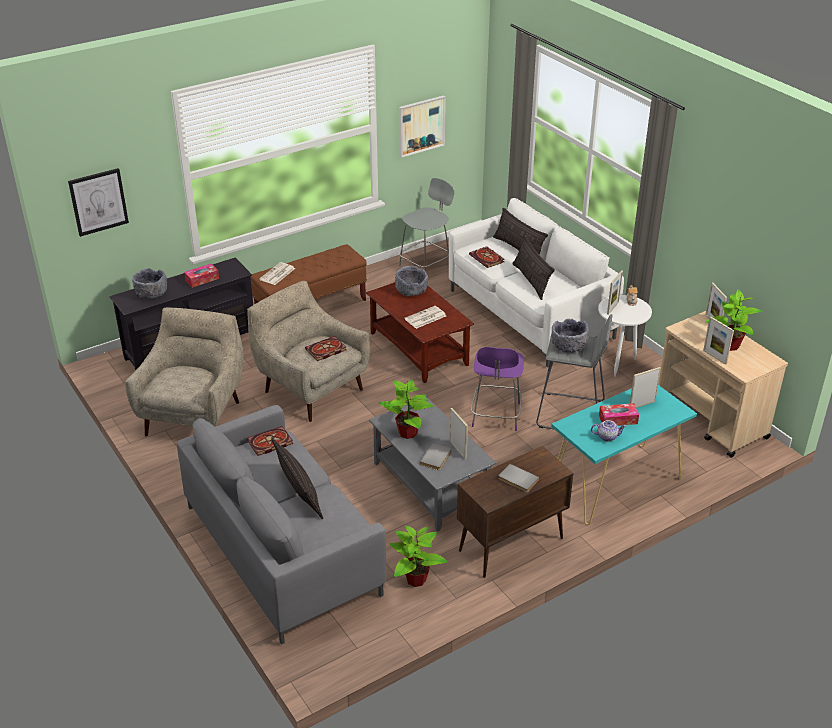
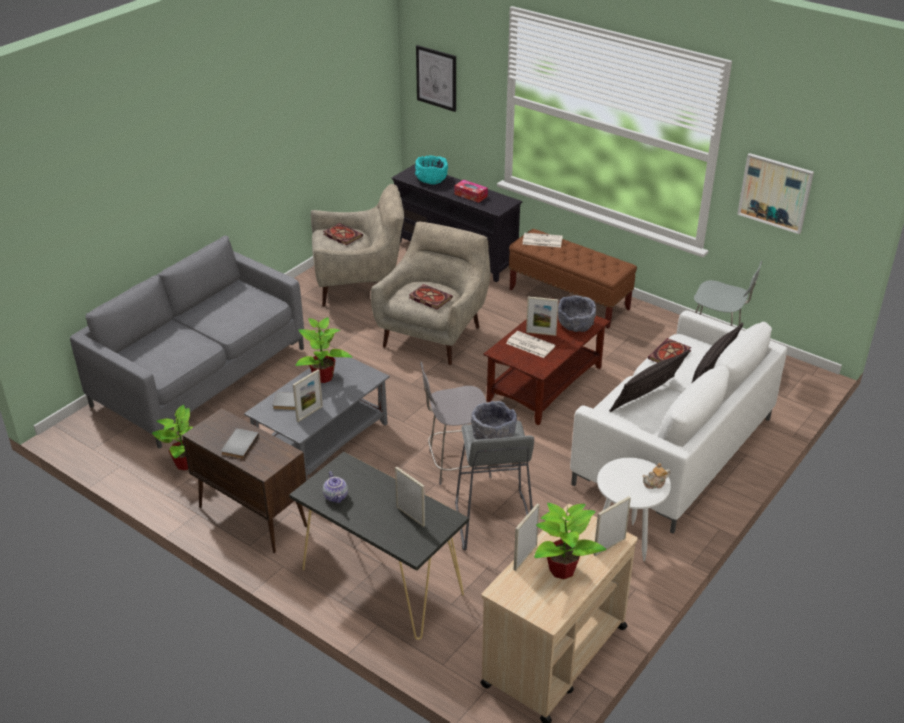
camera: 70 degrees right, 0 degrees up
grey bowl [132,268,167,299] -> turquoise bowl [415,155,448,185]
book [247,426,293,456] -> book moved to [323,223,363,245]
pillow [271,437,323,519] -> none
purple stool [471,347,524,431] -> grey stool [420,361,491,485]
turquoise console table [551,385,697,525] -> black console table [289,452,469,640]
tissue box [599,403,639,426] -> none
picture frame [607,270,623,315] -> picture frame moved to [526,296,559,336]

